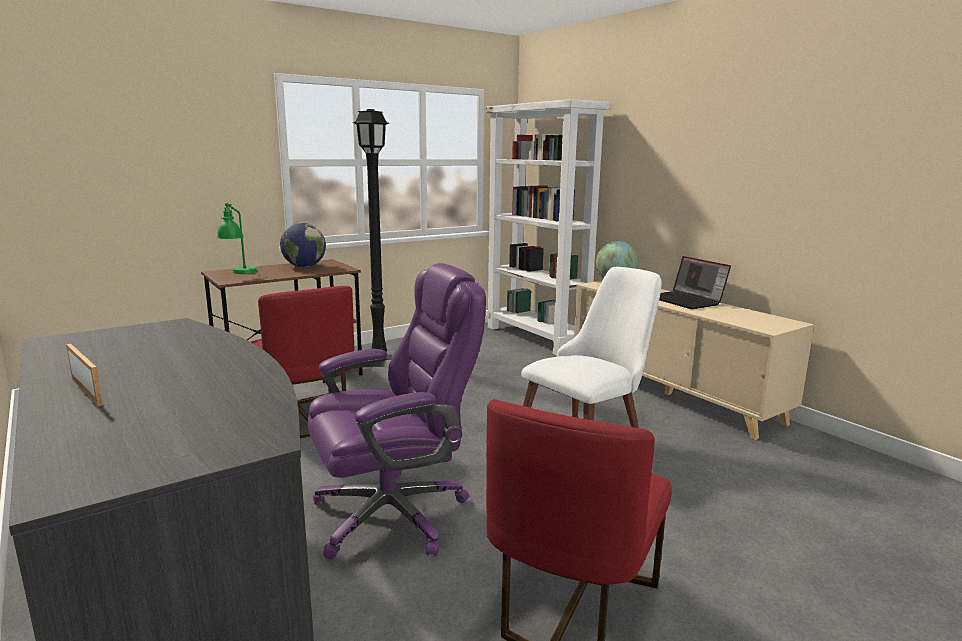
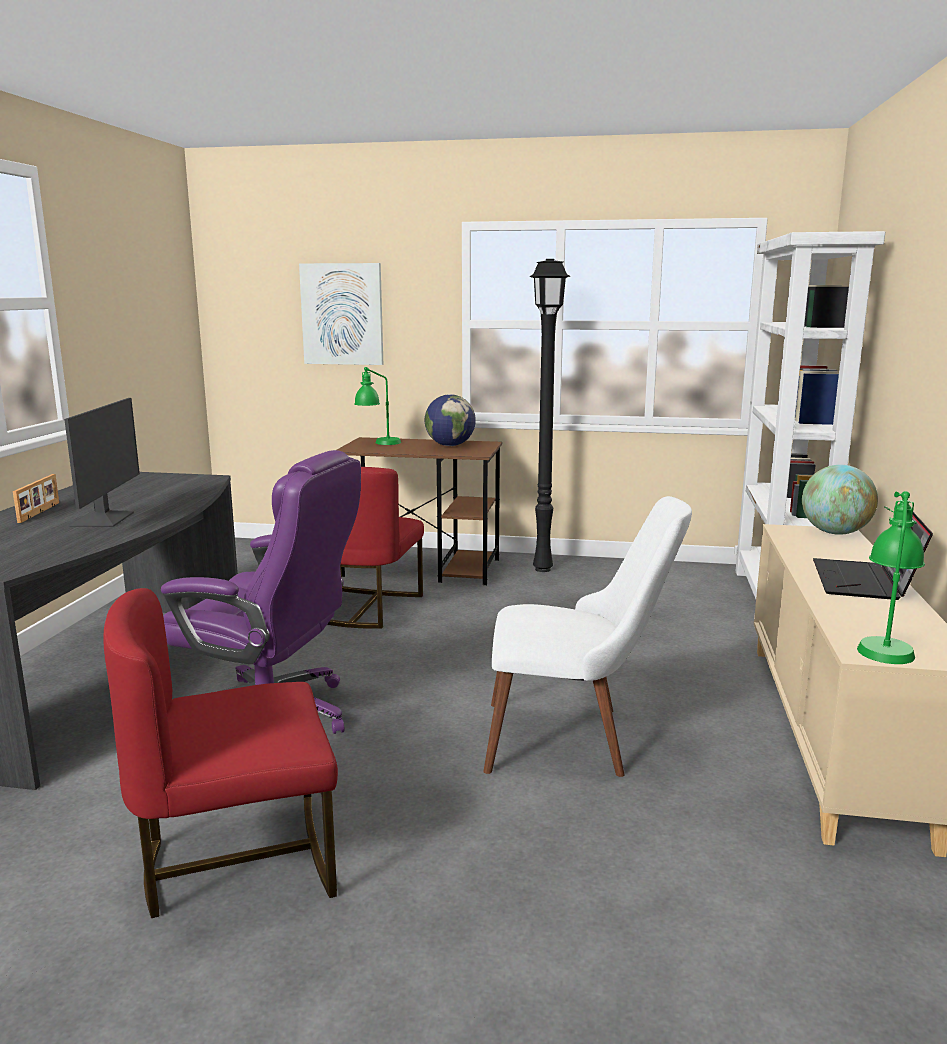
camera: 45 degrees right, 0 degrees up
none -> monitor [64,398,140,527]
none -> picture [299,263,383,365]
none -> green table lamp [857,491,925,664]

